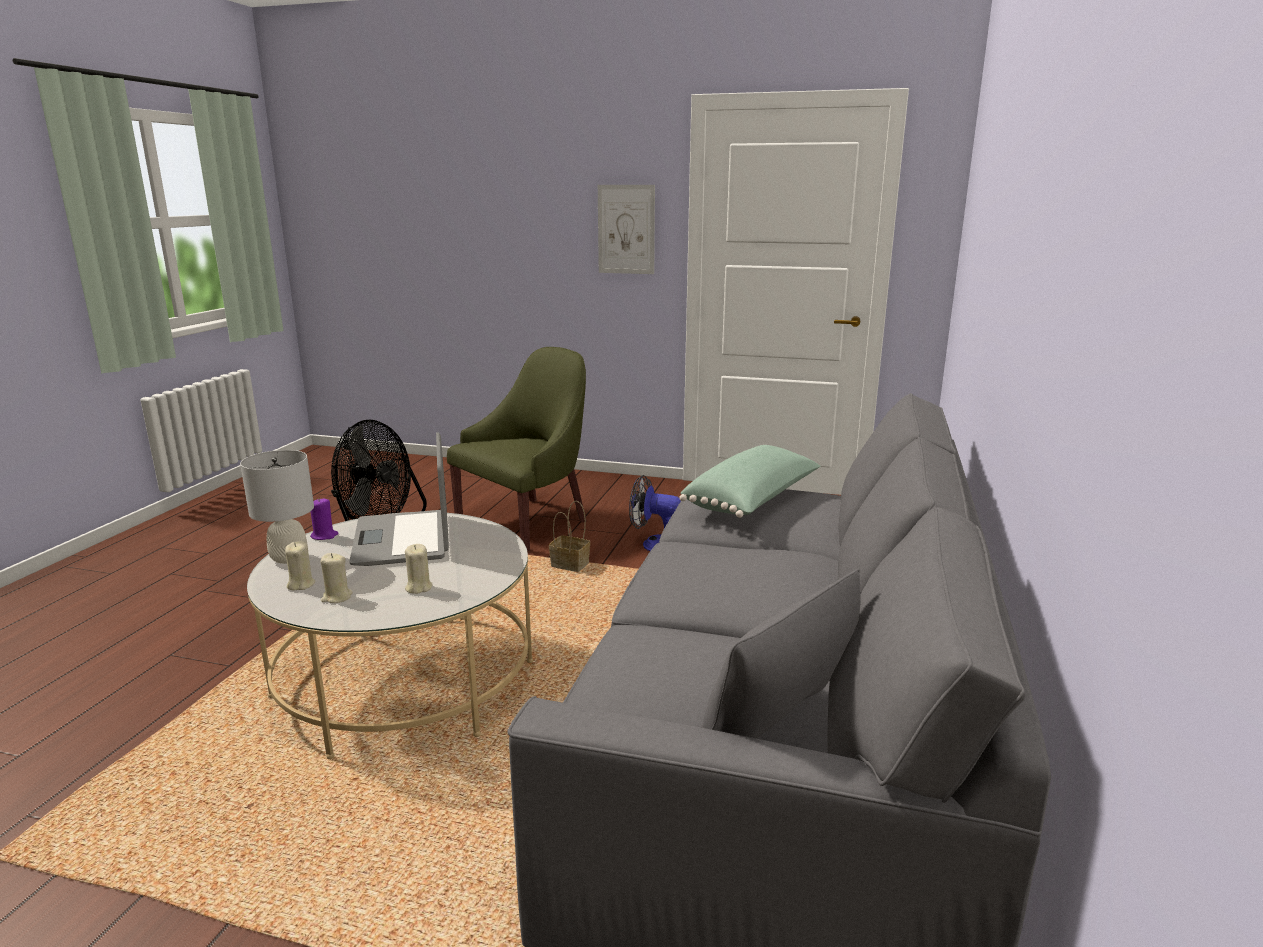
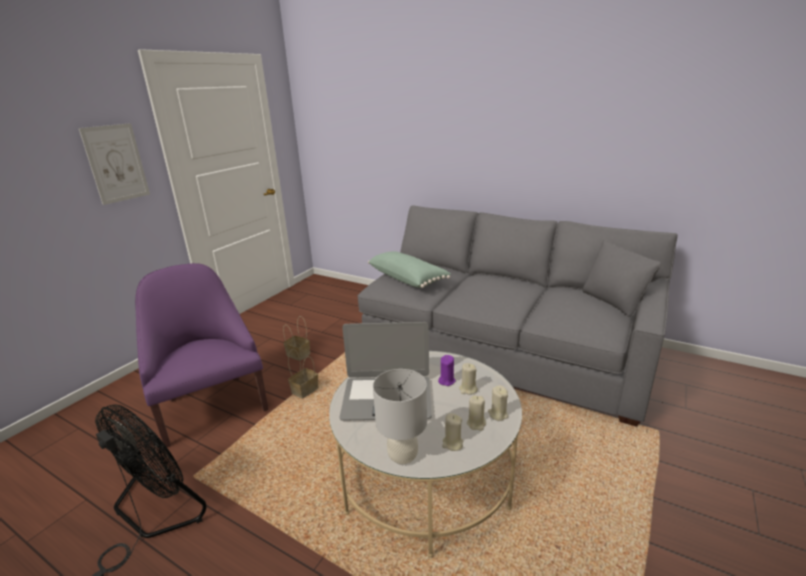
camera: 75 degrees left, 5 degrees up
purple candle [310,499,338,540] -> purple candle moved to [438,355,455,386]
green armchair [447,347,587,551] -> purple armchair [135,263,269,447]
fan [629,475,681,551] -> basket [283,316,310,361]
none -> beige candle [488,386,508,421]

